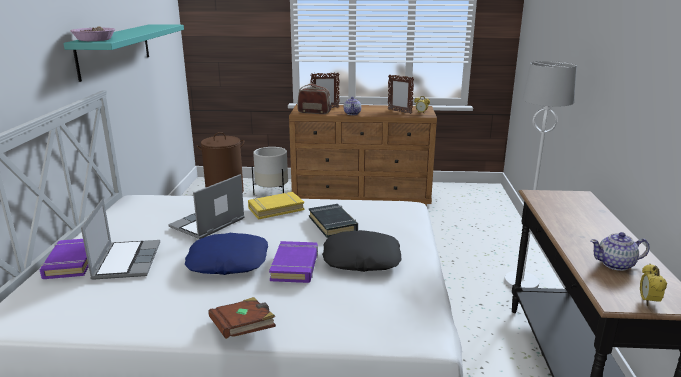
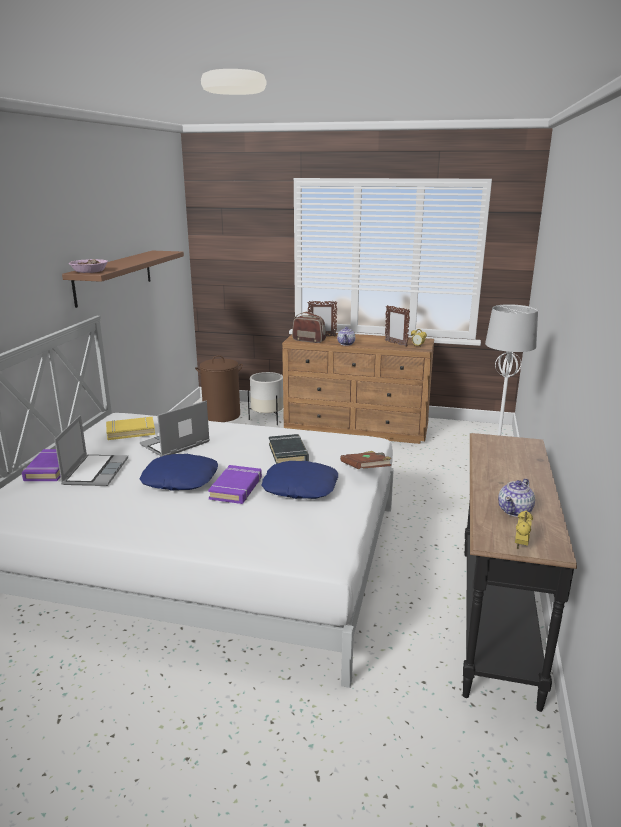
camera: 10 degrees right, 0 degrees up
turquoise shelf [64,24,184,82] -> brown shelf [62,251,184,308]
brown book [209,297,276,339] -> brown book moved to [340,451,391,469]
yellow book [248,192,304,220] -> yellow book moved to [106,417,155,440]
black pillow [322,230,402,272] -> blue pillow [262,461,338,499]
teapot [590,232,650,271] -> teapot turned 60 degrees counterclockwise [498,479,535,517]

